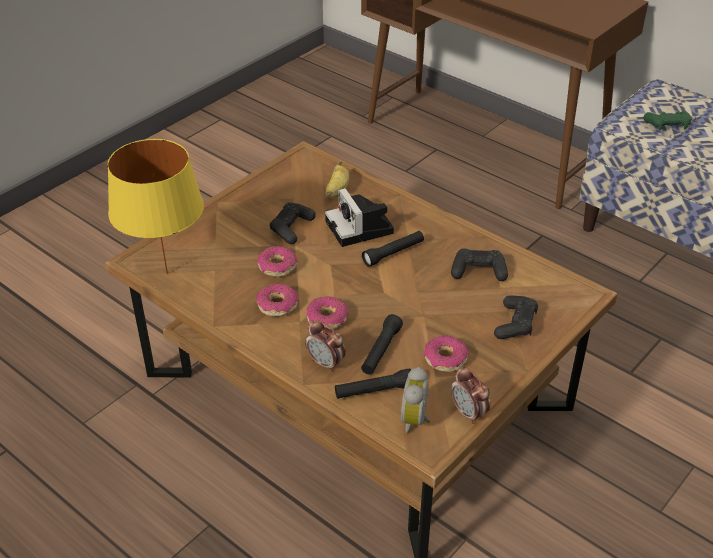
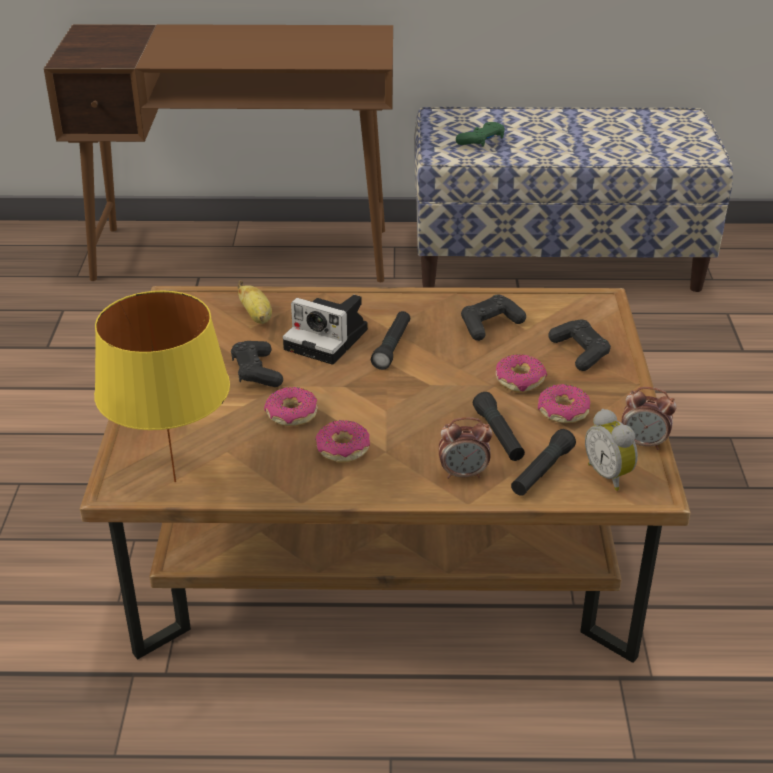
camera: 40 degrees left, 5 degrees down
donut [306,297,349,329] -> donut moved to [496,354,547,393]

